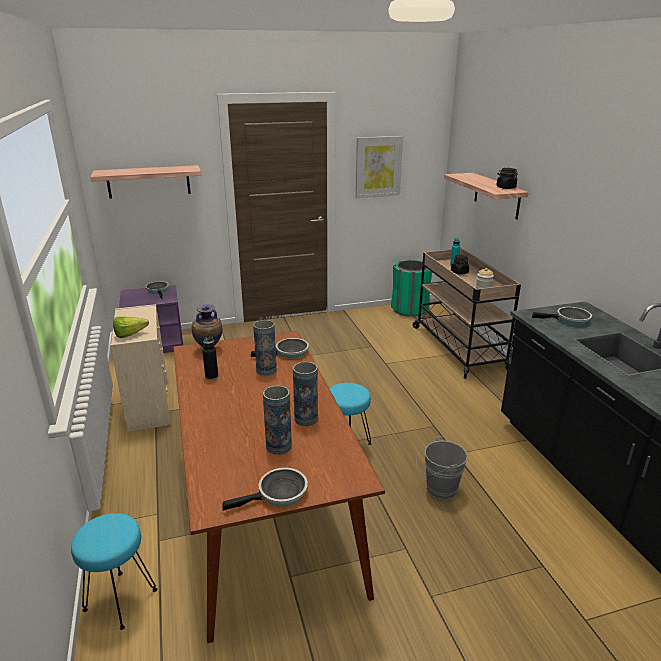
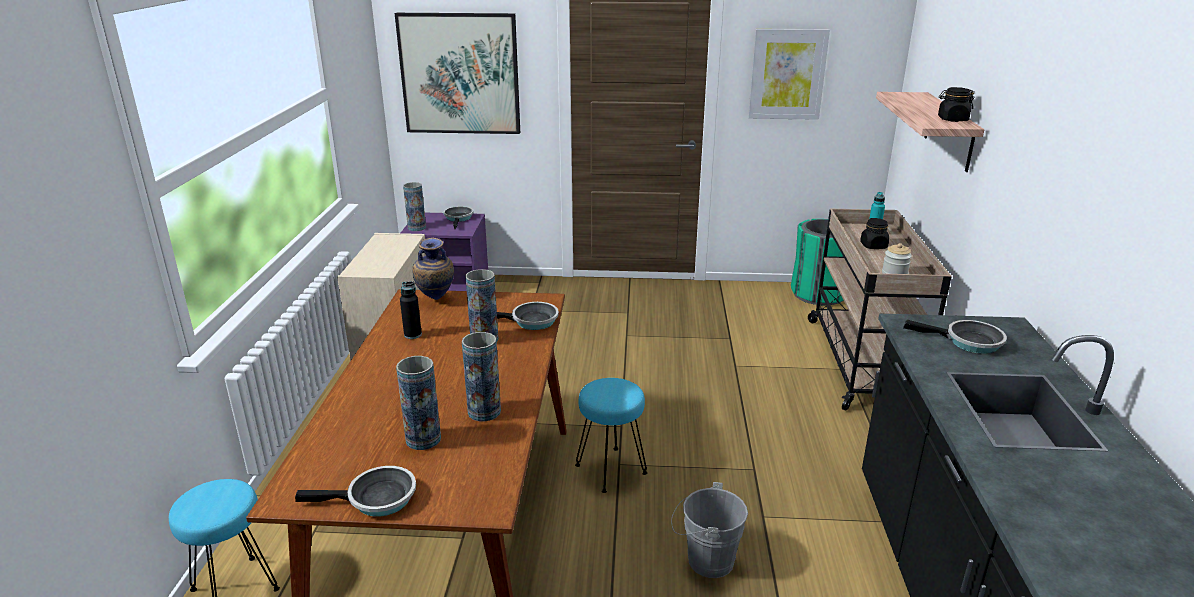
camera: 20 degrees right, 0 degrees up
shelf [90,165,201,199] -> picture [395,13,520,134]
lettuce [113,316,149,338] -> none
none -> vase [403,182,426,231]

